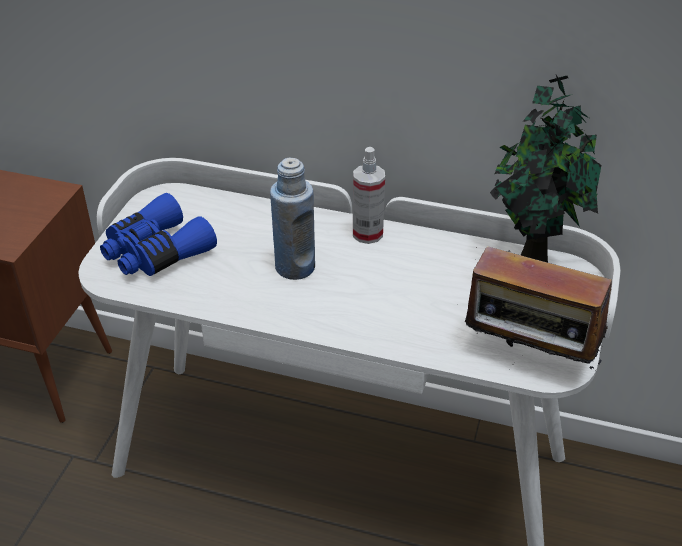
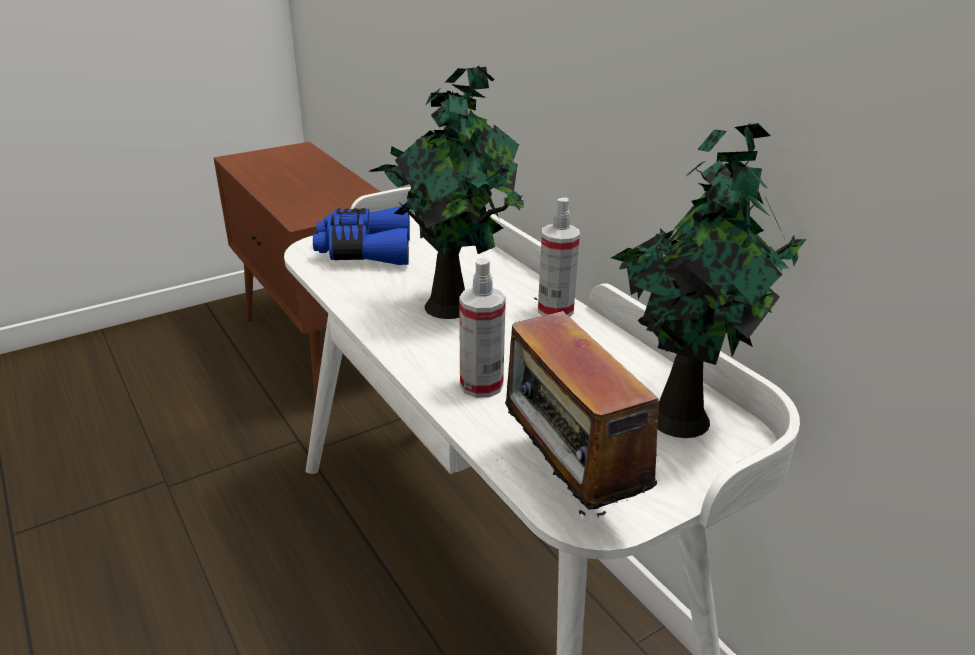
camera: 40 degrees right, 10 degrees down
blue bottle [270,158,315,280] -> potted plant [369,66,524,319]
none -> spray bottle [459,258,506,398]

